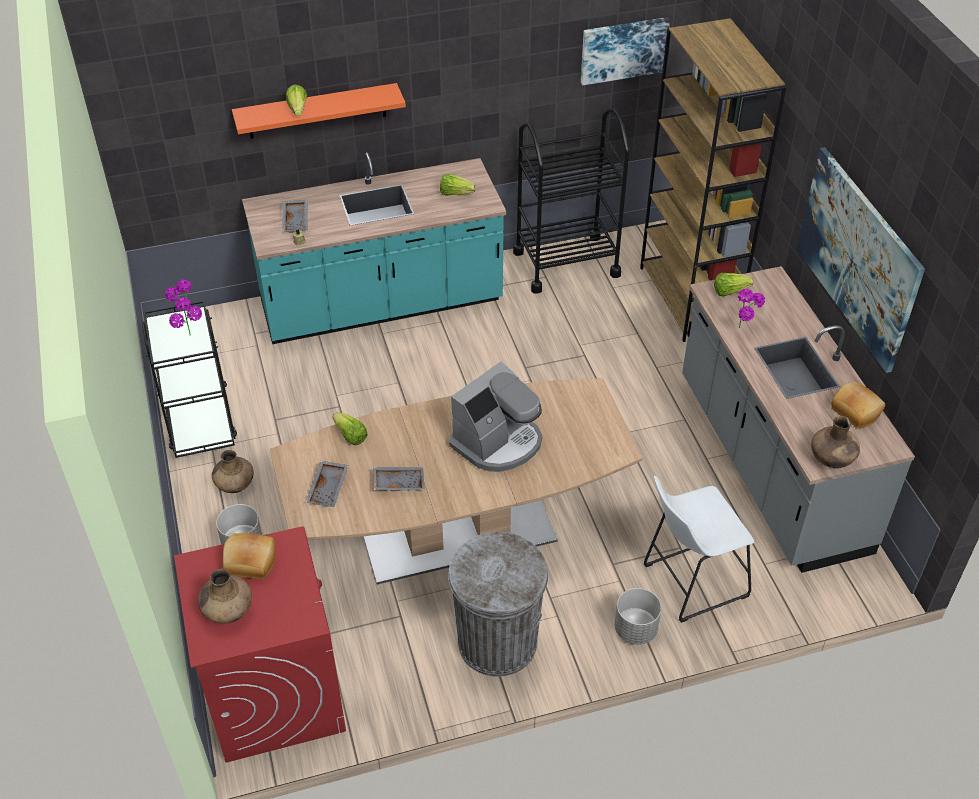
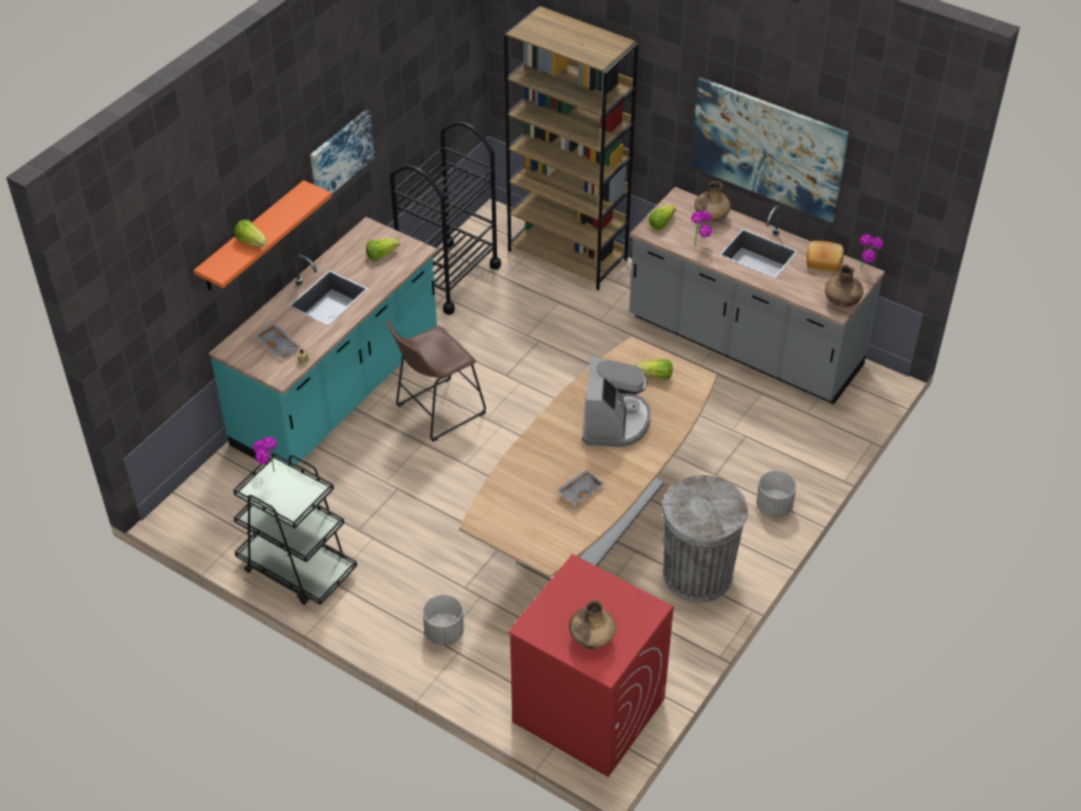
camera: 40 degrees left, 0 degrees up
potted plant [169,297,202,335] -> potted plant moved to [860,234,883,269]
brown vase [212,450,254,493] -> brown vase moved to [695,181,731,222]
bread [223,533,275,579] -> none
grey tray [306,461,348,507] -> none
lettuce [333,413,368,445] -> lettuce moved to [636,359,673,380]
picture [581,17,670,85] -> picture moved to [310,109,375,193]
white stool [644,476,754,623] -> none
none -> brown stool [386,321,486,442]

